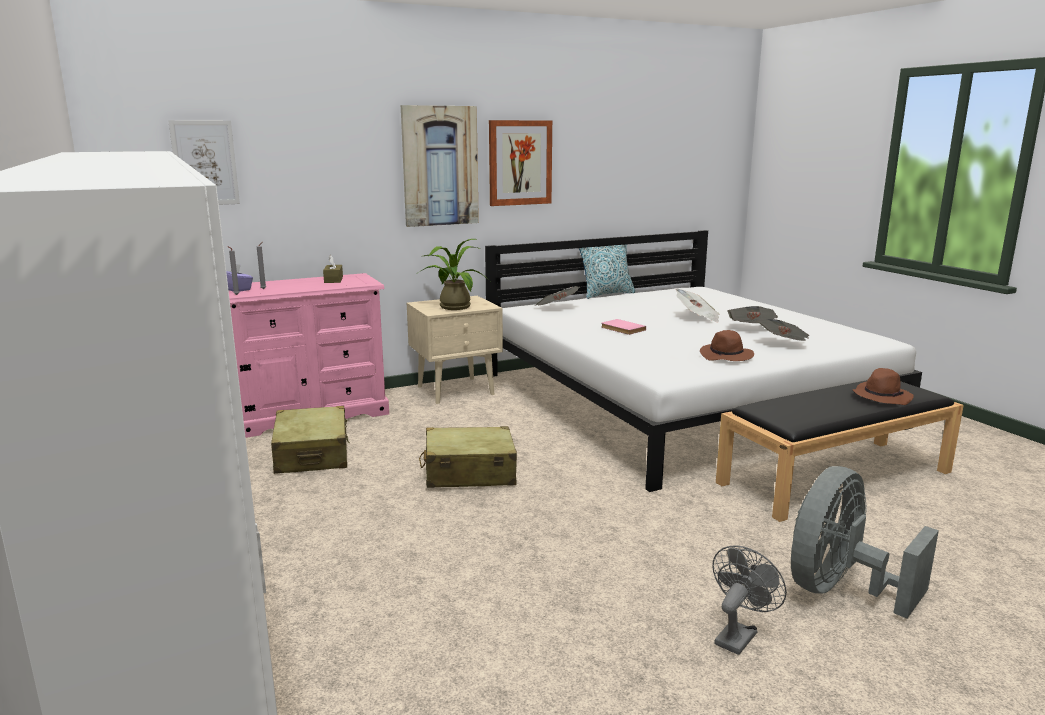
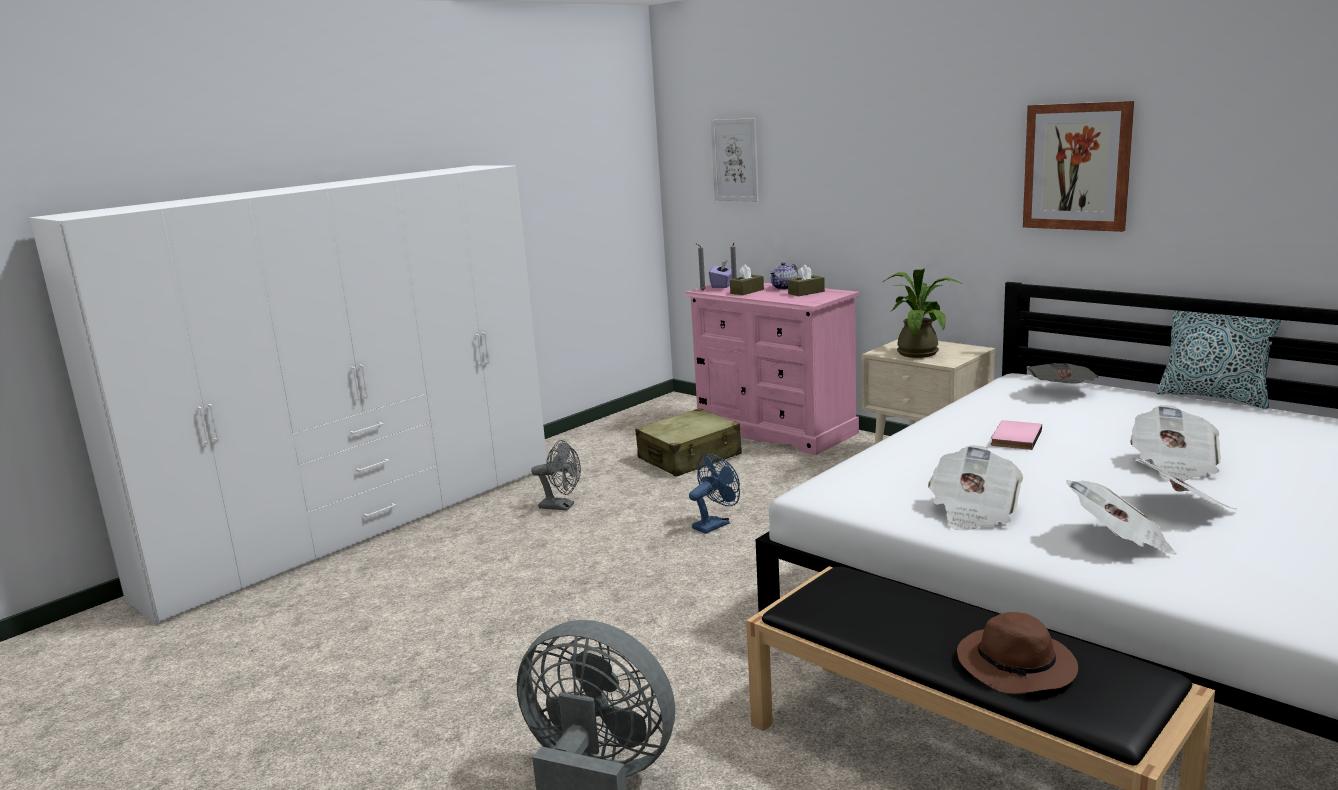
camera: 70 degrees right, 0 degrees up
picture [401,105,479,227] -> none
beige suitcase [419,426,517,488] -> blue fan [689,454,740,534]
brown hat [700,330,754,361] -> newspaper [928,445,1023,530]
grey fan [712,545,787,655] -> grey fan moved to [531,440,581,511]
none -> brown tissue box [730,264,764,295]
none -> teapot [770,262,798,290]

